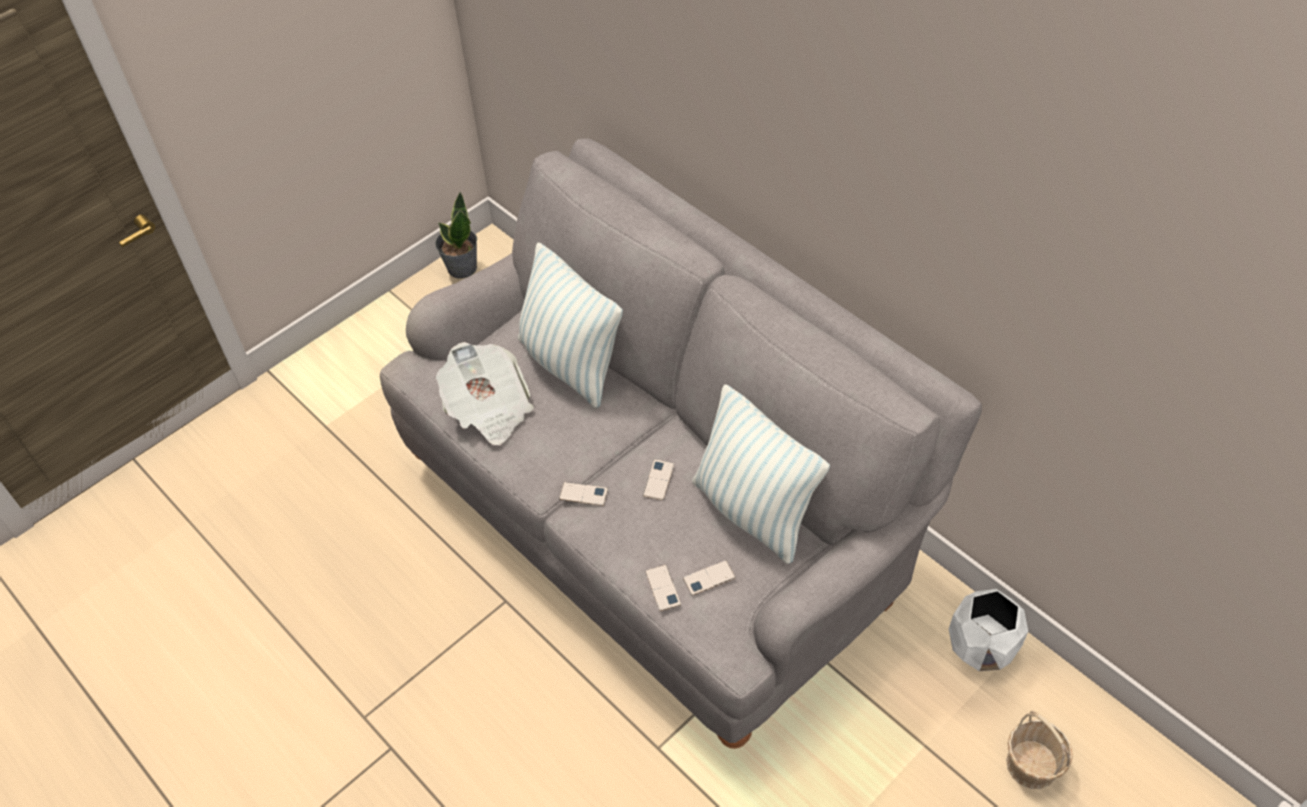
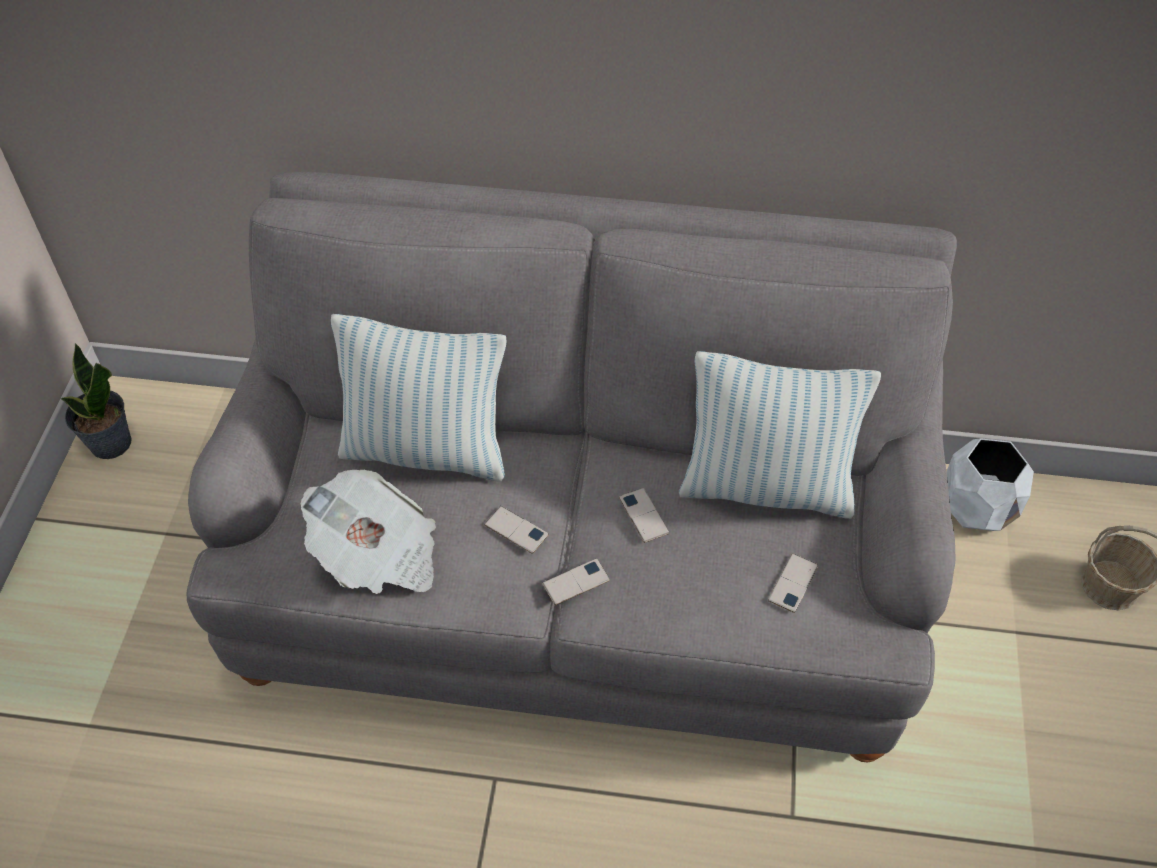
camera: 40 degrees left, 0 degrees up
phone [646,564,681,611] -> phone moved to [484,506,549,554]

